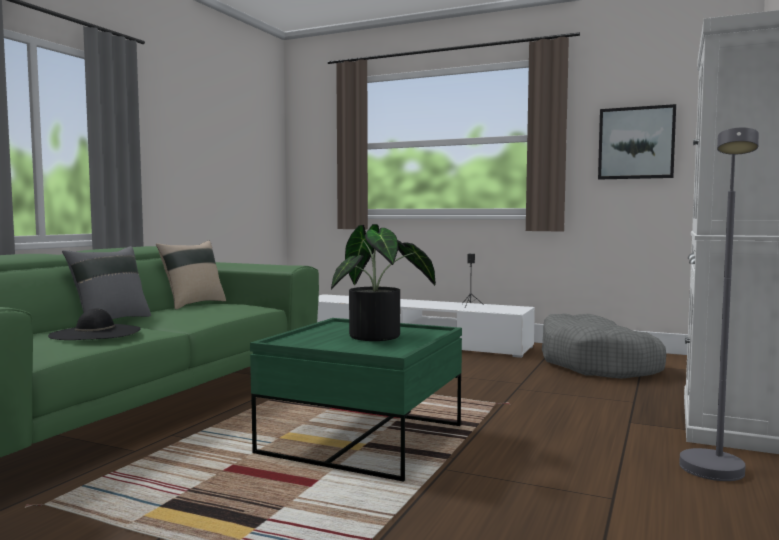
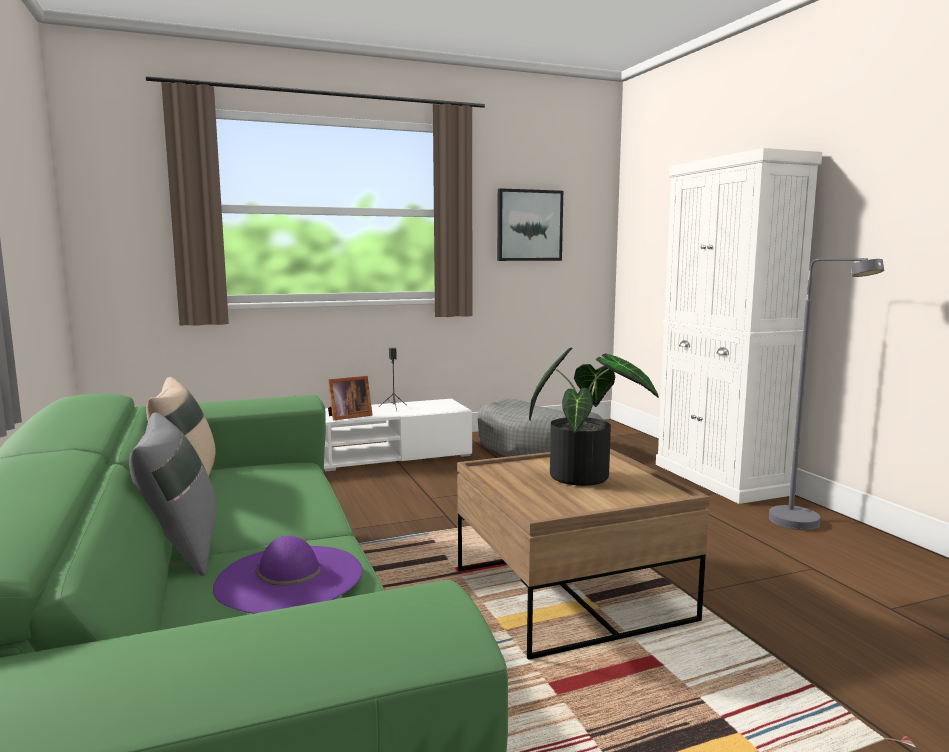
camera: 45 degrees left, 5 degrees up
black hat [48,308,141,340] -> purple hat [213,536,363,614]
green coffee table [250,318,462,482] -> brown coffee table [457,448,710,660]
none -> picture frame [328,376,372,420]

